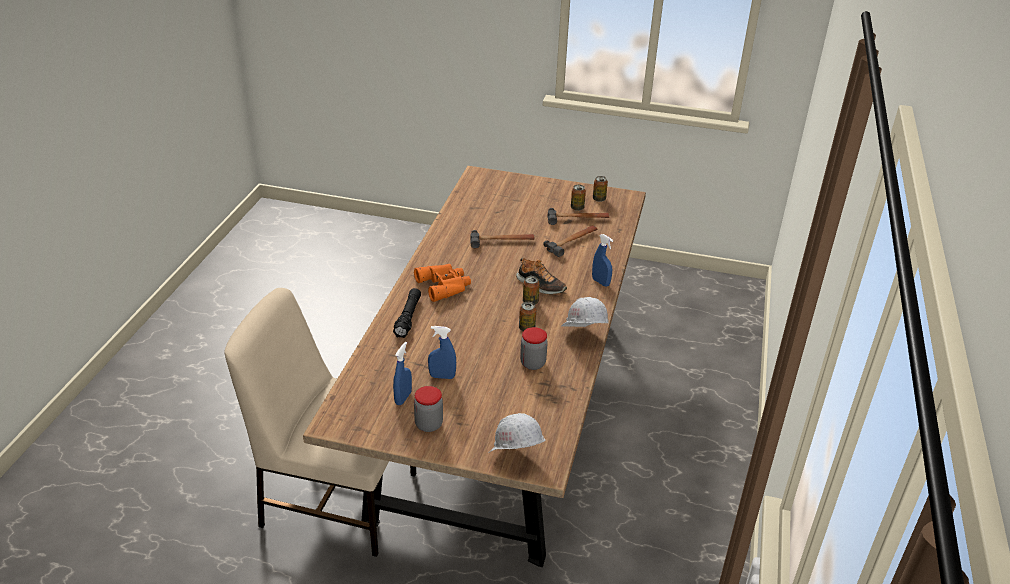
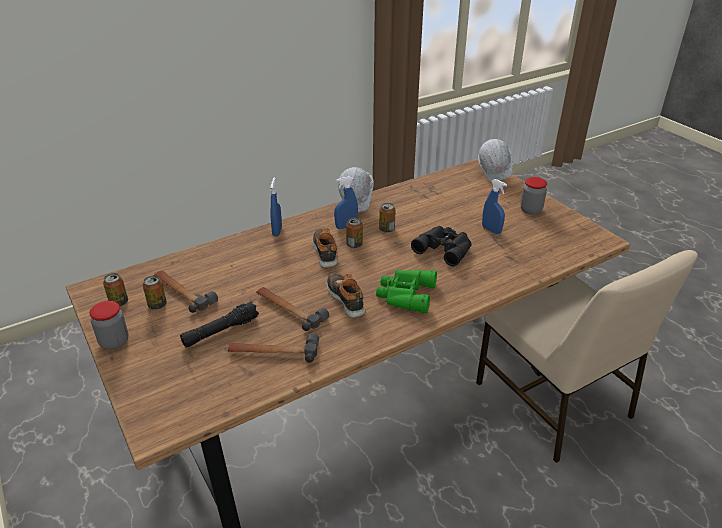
camera: 135 degrees left, 0 degrees up
black flashlight [393,288,421,338] -> black flashlight moved to [180,301,259,348]
blue spray bottle [393,342,412,405] -> blue spray bottle moved to [334,176,358,229]
orange binoculars [414,264,471,302] -> green binoculars [376,269,437,313]
jar [520,327,548,370] -> jar moved to [89,301,128,350]
hammer [543,225,598,257] -> hammer moved to [228,334,319,363]
none -> shoe [327,273,366,318]
none -> black binoculars [411,226,471,266]

